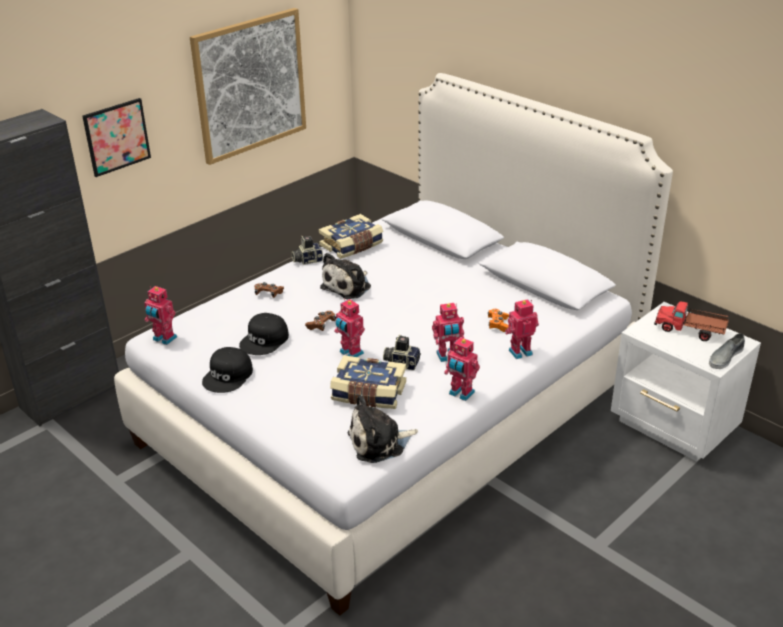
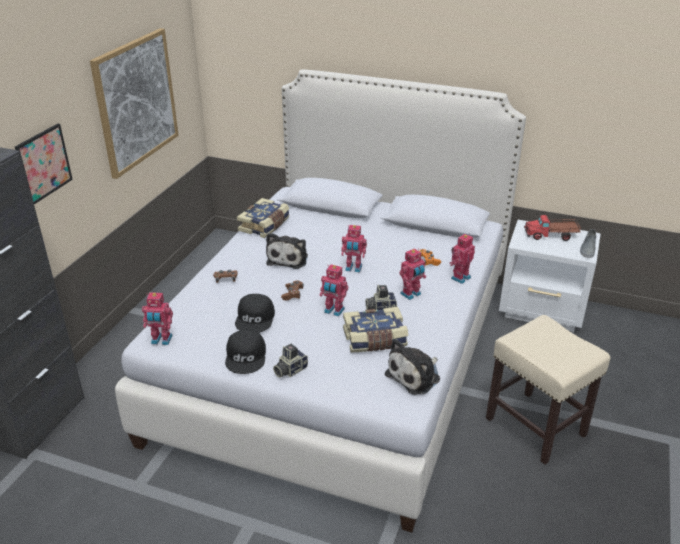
camera: 25 degrees left, 0 degrees up
camera [291,236,323,265] -> camera moved to [273,344,308,378]
toy robot [444,337,480,401] -> toy robot moved to [341,225,367,272]
none -> beige stool [486,315,610,465]

